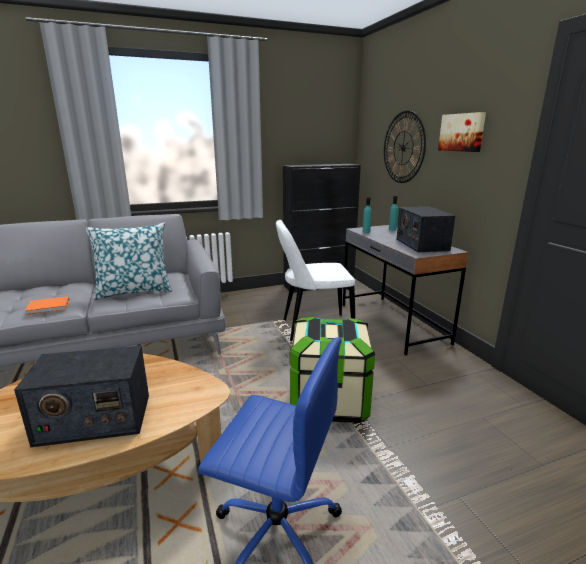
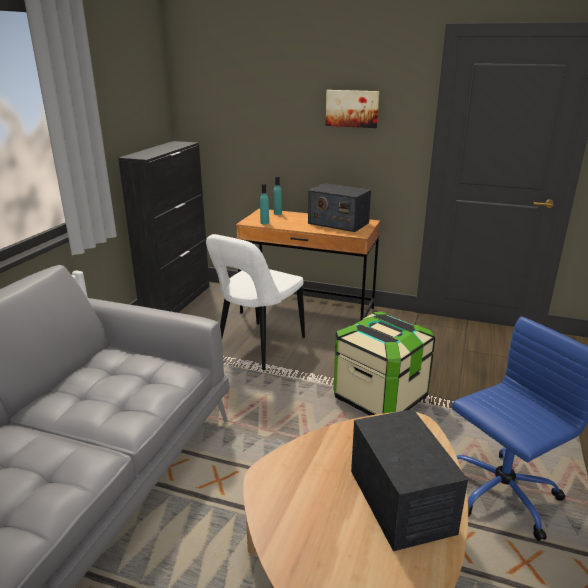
camera: 50 degrees left, 5 degrees up
radio [14,345,149,447] -> radio turned 45 degrees counterclockwise [351,409,468,551]
orange book [25,296,69,315] -> none
pillow [86,223,172,300] -> none
grey desk [343,225,469,355] -> brown desk [236,208,380,321]
wall clock [384,111,426,183] -> none

